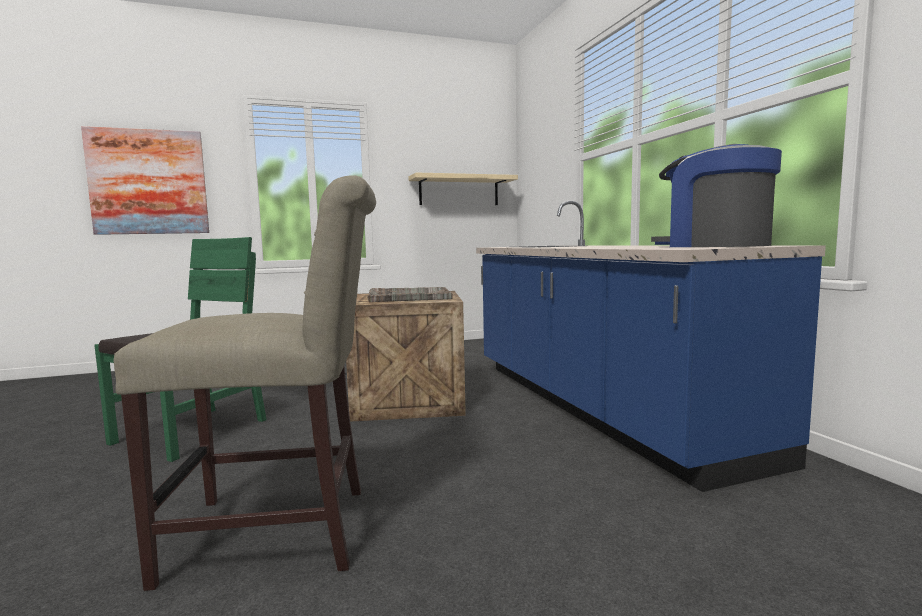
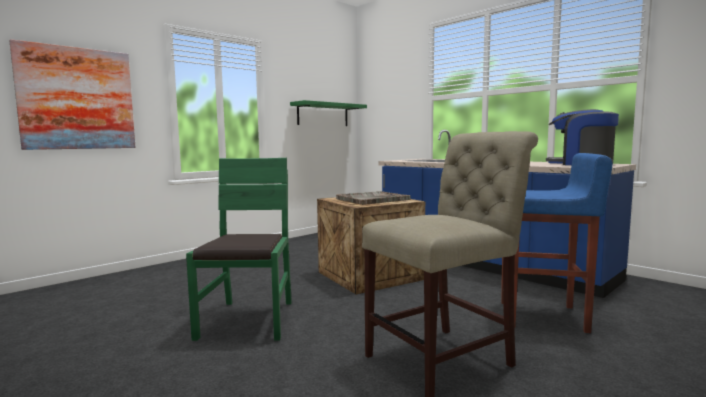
camera: 25 degrees left, 0 degrees up
beige shelf [409,172,518,205] -> green shelf [290,100,367,126]
none -> blue stool [501,153,612,333]

